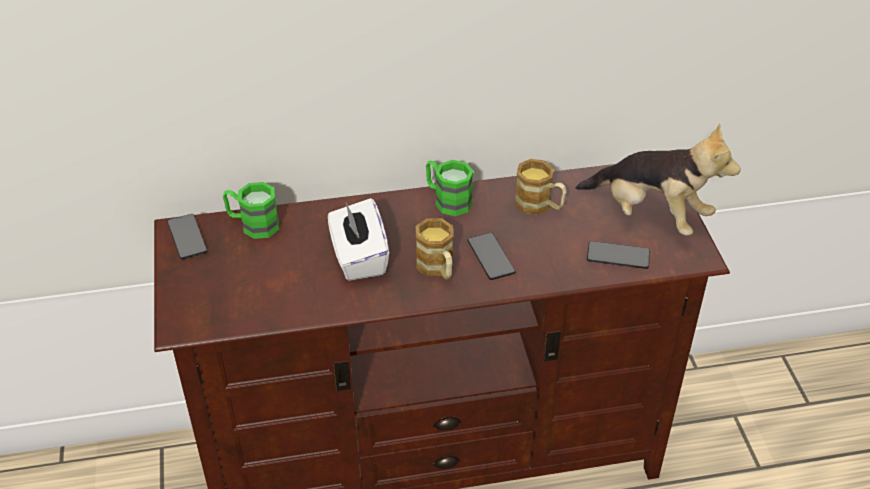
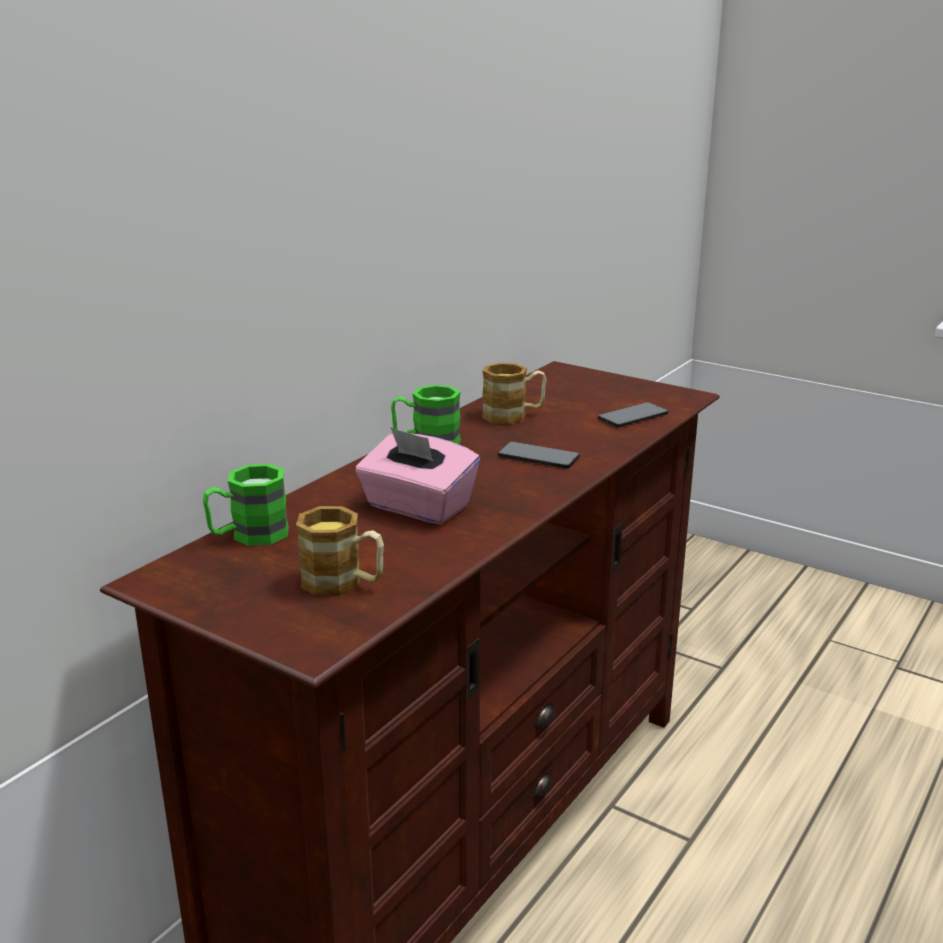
camera: 45 degrees left, 20 degrees down
phone [167,214,207,259] -> none
white tissue box [328,198,389,281] -> pink tissue box [355,427,480,525]
mug [416,218,453,280] -> mug moved to [296,506,384,596]
plush toy [576,123,740,236] -> none

